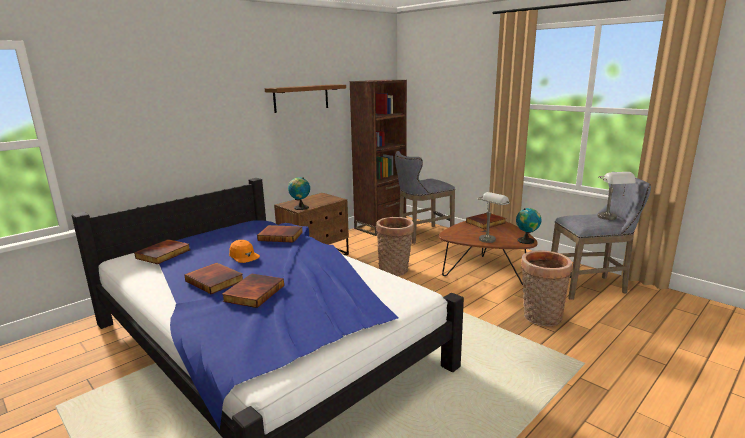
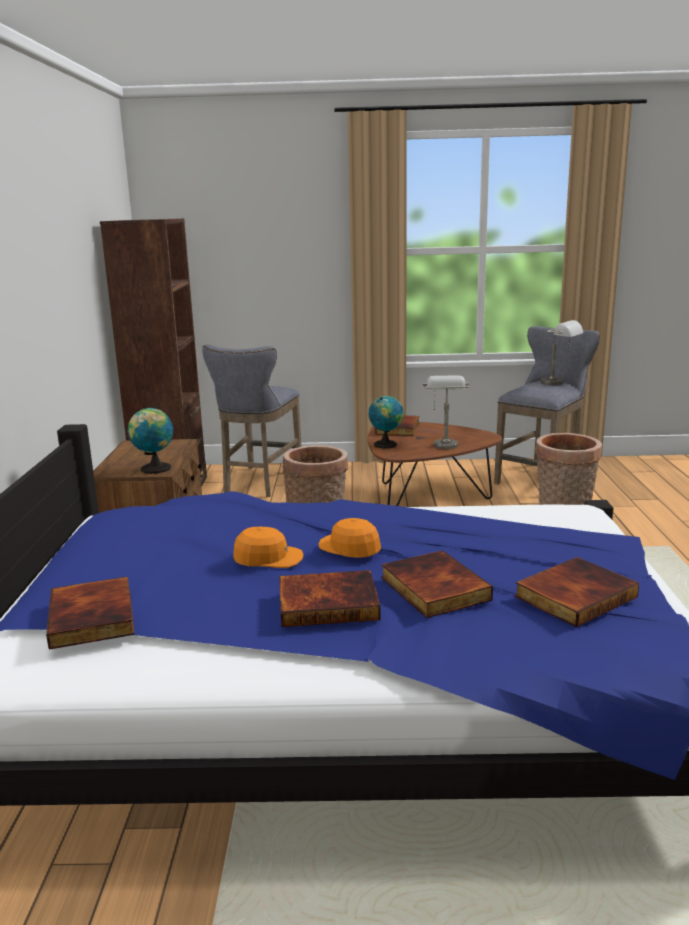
camera: 45 degrees left, 0 degrees up
book [257,225,303,243] -> book moved to [514,557,639,627]
brown shelf [265,84,346,113] -> none
globe [516,208,541,244] -> globe moved to [369,396,404,448]
none -> orange cap [318,518,381,558]

